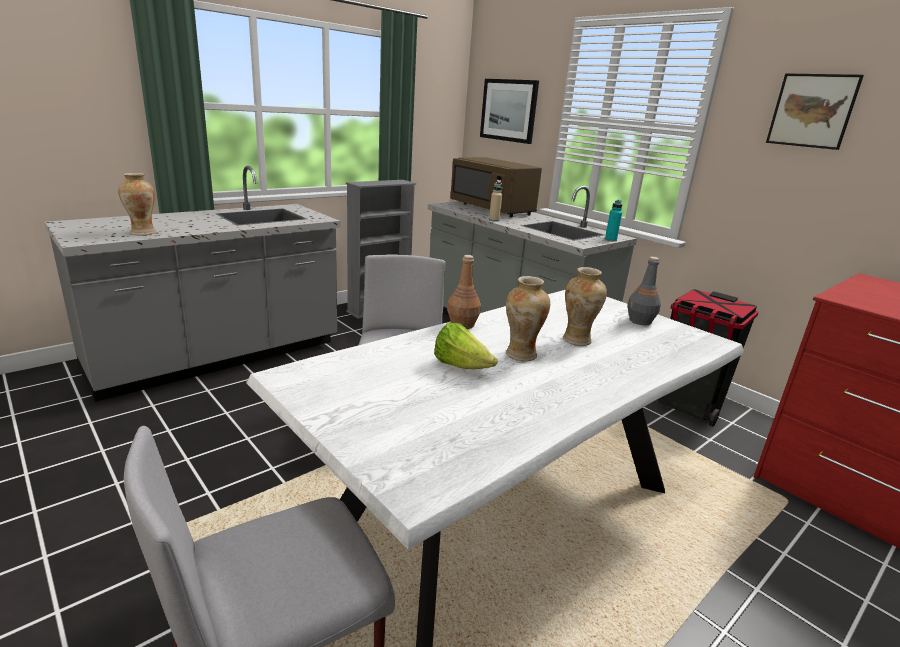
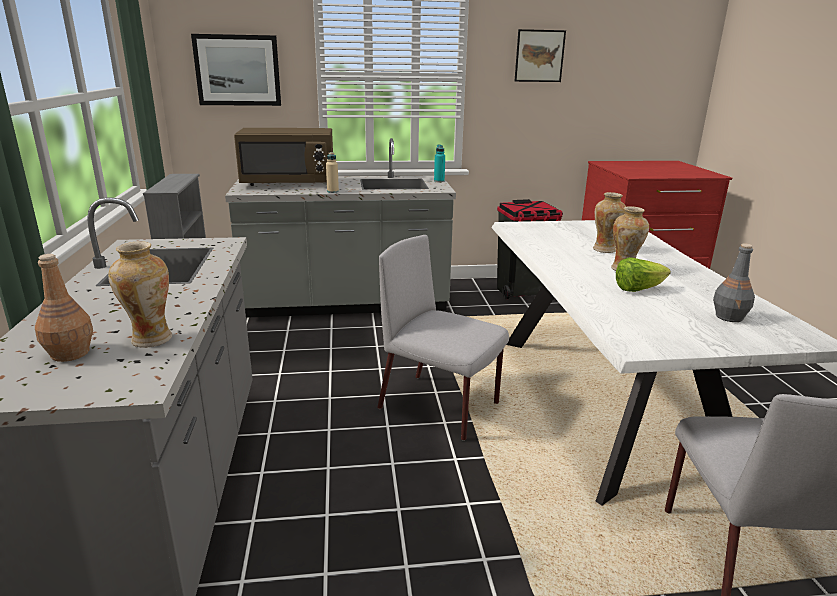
camera: 55 degrees left, 0 degrees up
brown bottle [447,255,481,329] -> brown bottle moved to [35,254,93,362]
grey bottle [627,257,661,325] -> grey bottle moved to [713,243,755,322]

